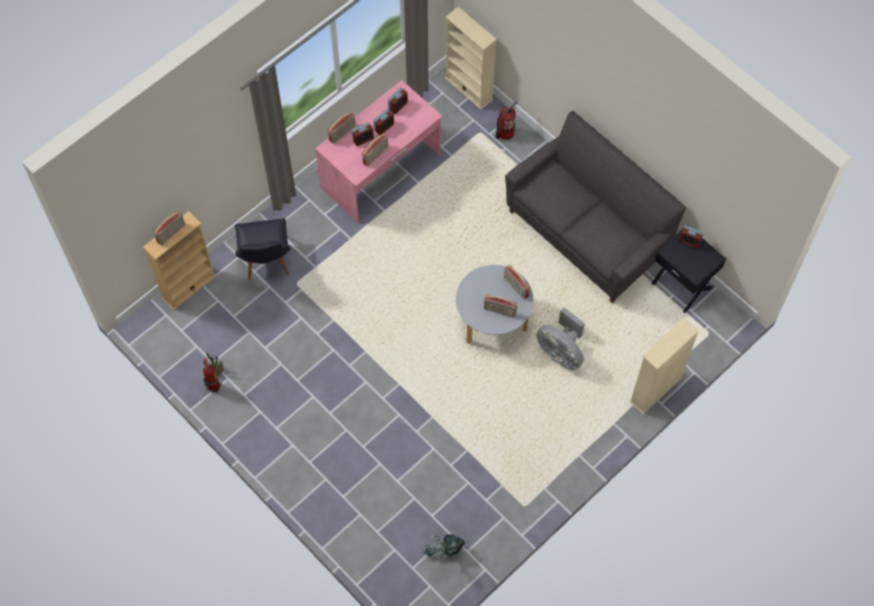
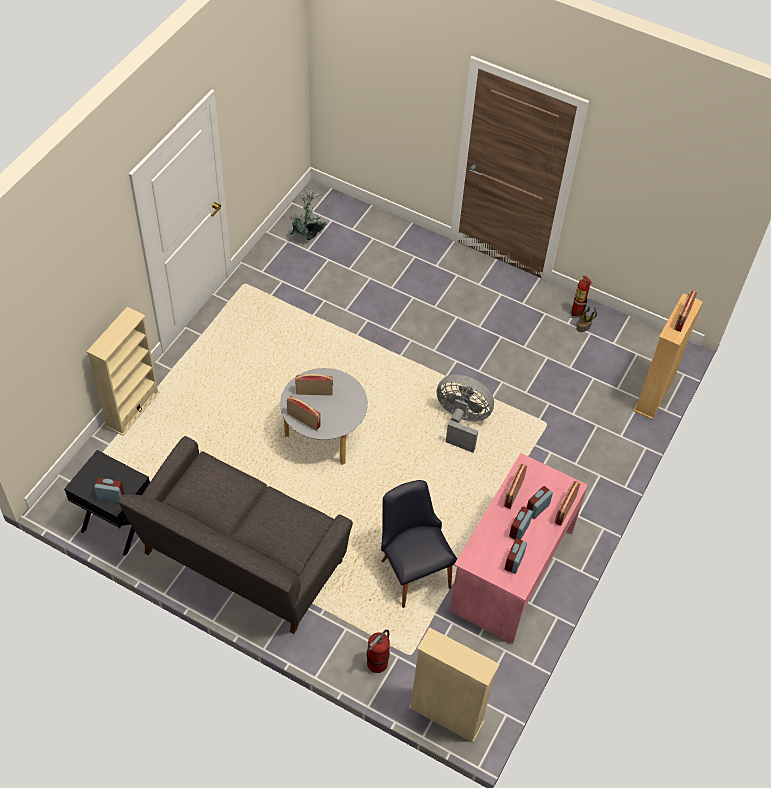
camera: 160 degrees right, 10 degrees down
black chair [235,218,290,280] -> black chair moved to [381,480,457,608]
grey fan [536,307,585,370] -> grey fan moved to [437,374,494,453]

